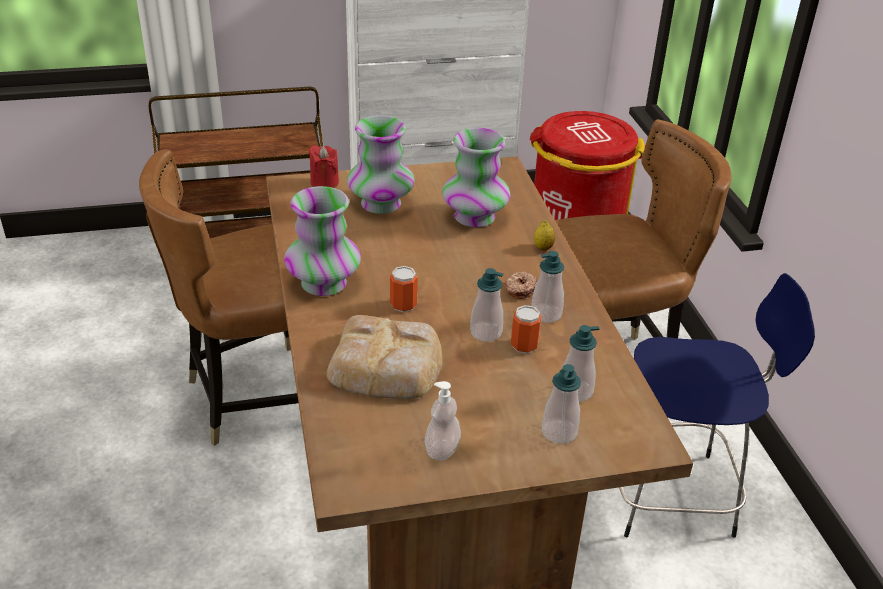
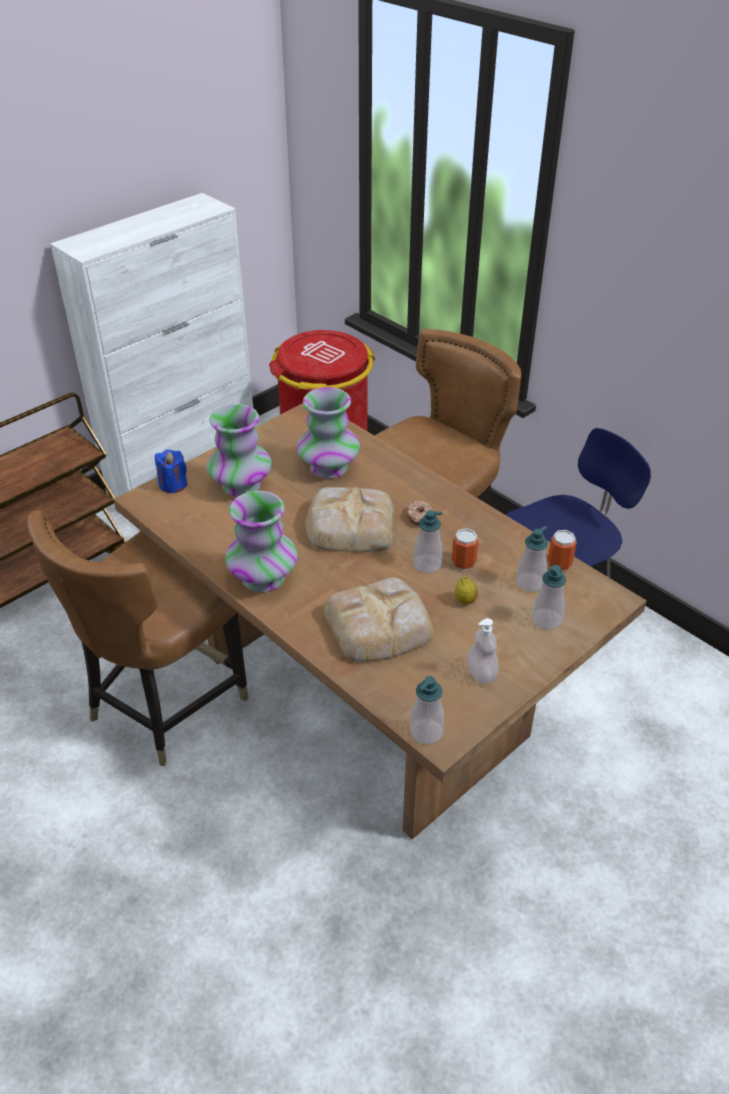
camera: 30 degrees left, 5 degrees up
red candle [309,145,339,188] -> blue candle [155,449,187,493]
can [390,266,418,312] -> can moved to [548,530,577,571]
soap dispenser [531,251,564,323] -> soap dispenser moved to [410,676,444,744]
lemon [533,221,555,251] -> lemon moved to [455,576,478,604]
none -> bread [305,487,394,552]

